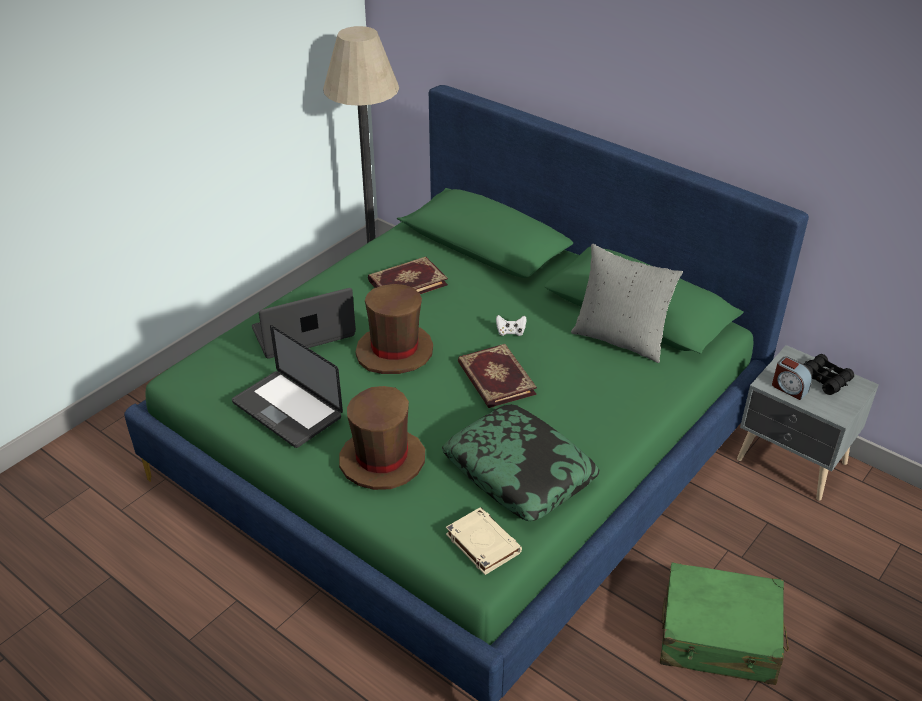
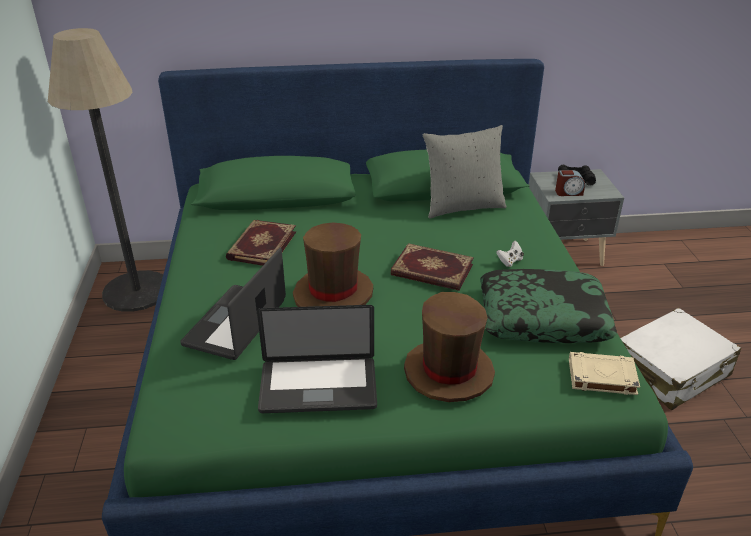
camera: 45 degrees left, 5 degrees down
white game controller [496,315,526,336] -> white game controller moved to [496,241,524,267]
green suitcase [660,562,789,685] -> white suitcase [620,308,742,410]

